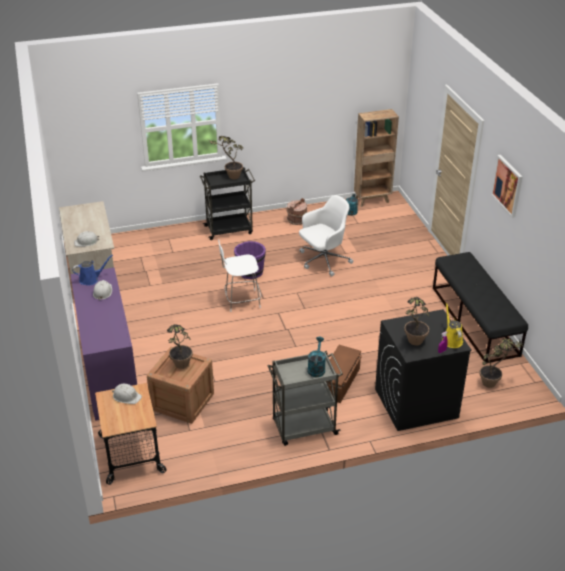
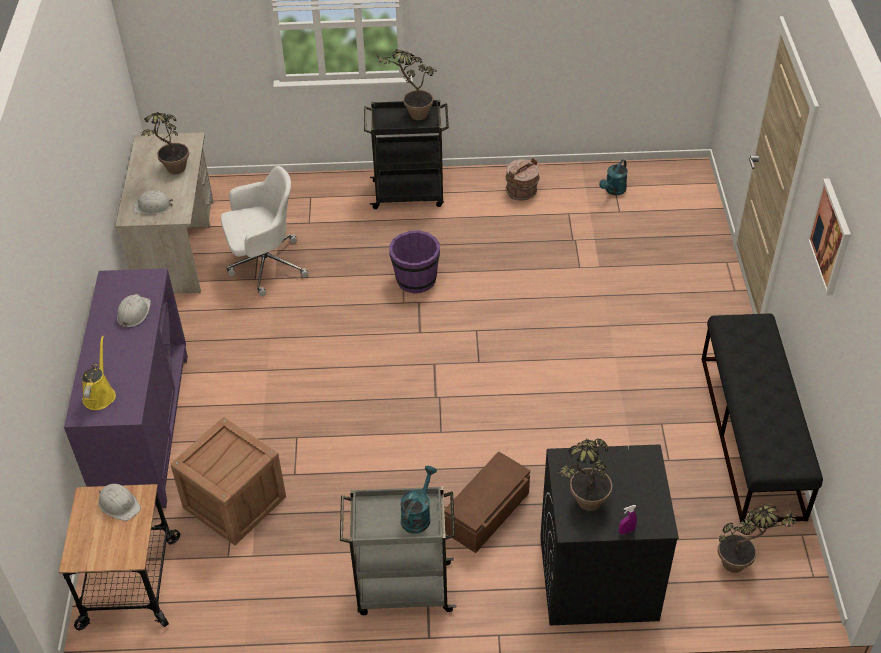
camera: 15 degrees right, 10 degrees up
blue watering can [72,255,113,286] -> none
potted plant [167,324,193,369] -> potted plant moved to [140,112,189,174]
white stool [218,239,261,312] -> none
white office chair [299,195,353,276] -> white office chair moved to [221,166,308,296]
brown bookcase [354,109,399,207] -> none
yellow watering can [442,303,463,348] -> yellow watering can moved to [82,336,116,410]

